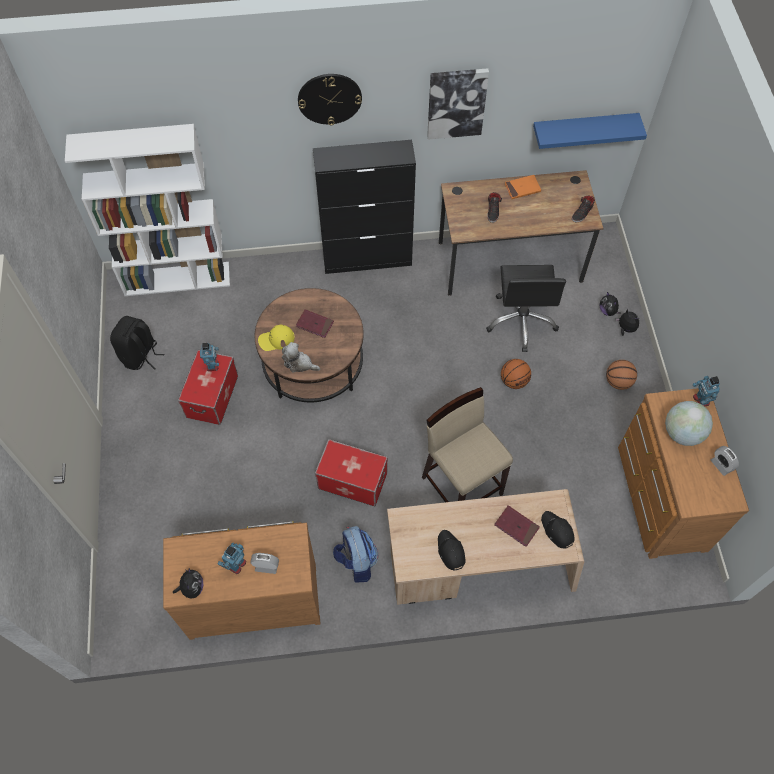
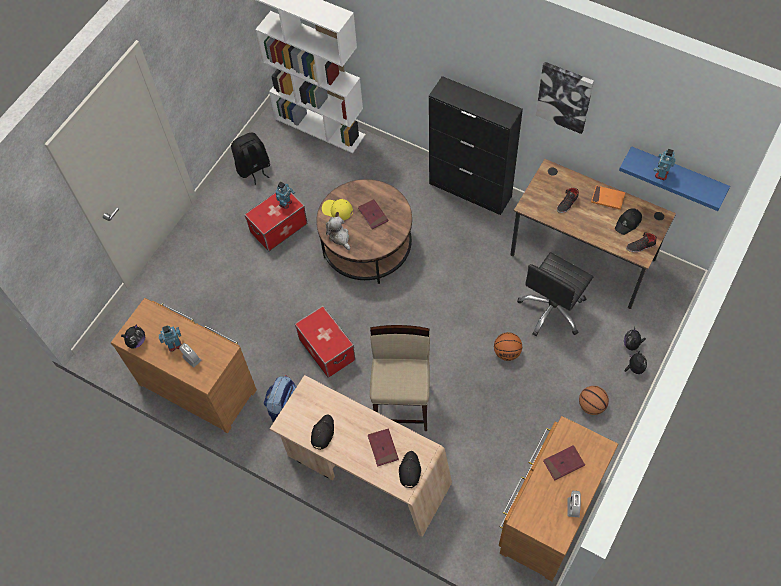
camera: 40 degrees right, 0 degrees up
wall clock [298,74,362,126] -> none
globe [665,401,713,446] -> red book [543,445,585,481]
toy robot [693,376,720,407] -> toy robot moved to [654,149,676,181]
none -> black cap [615,208,642,235]

